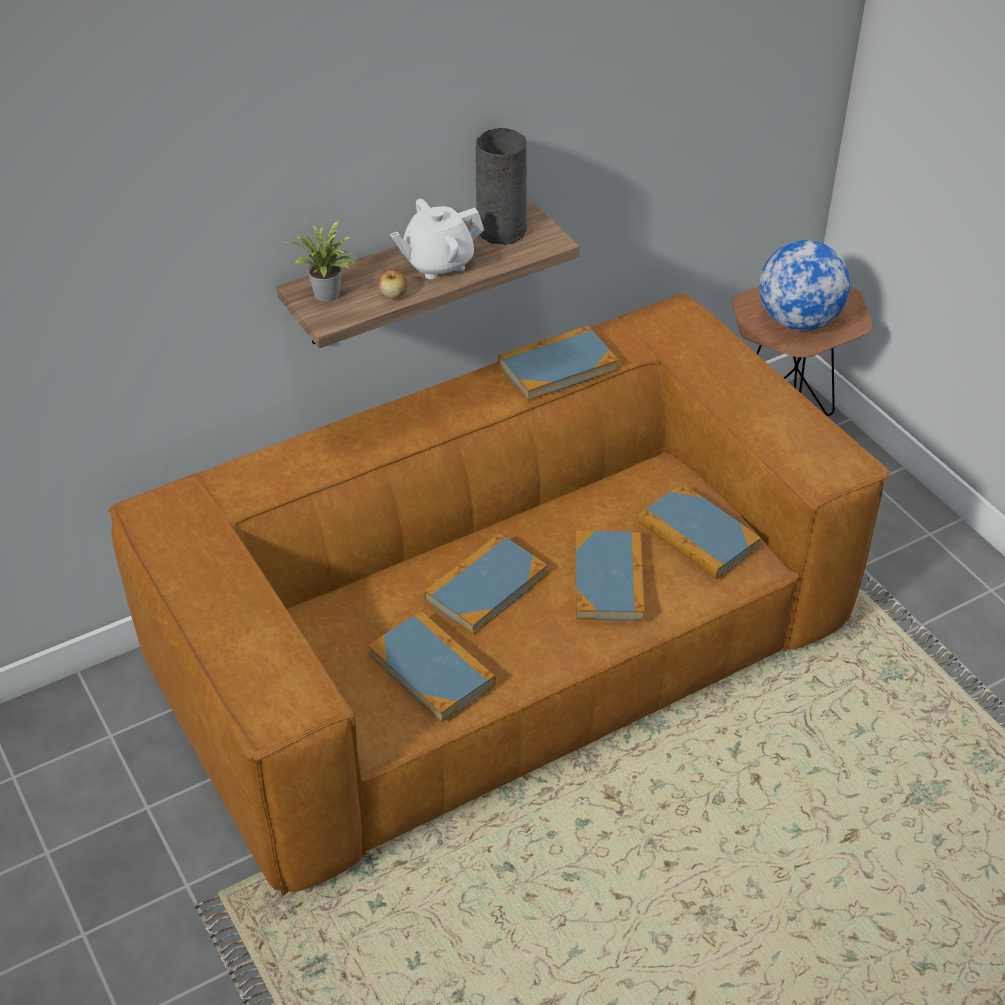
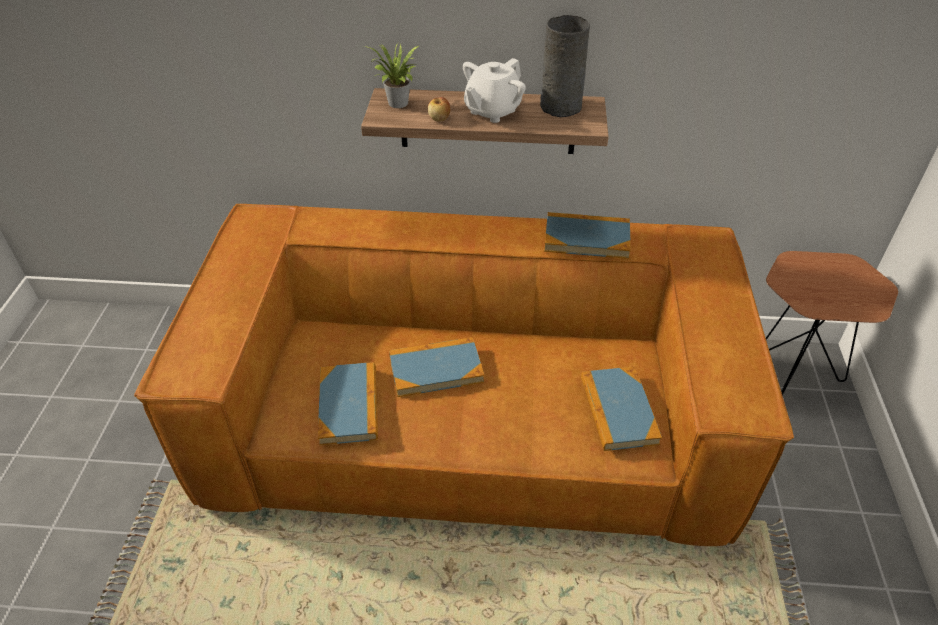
camera: 35 degrees right, 0 degrees up
white teapot [390,199,484,279] -> white teapot turned 60 degrees counterclockwise [463,58,526,123]
book [575,531,646,621] -> none
globe [759,240,850,331] -> none

